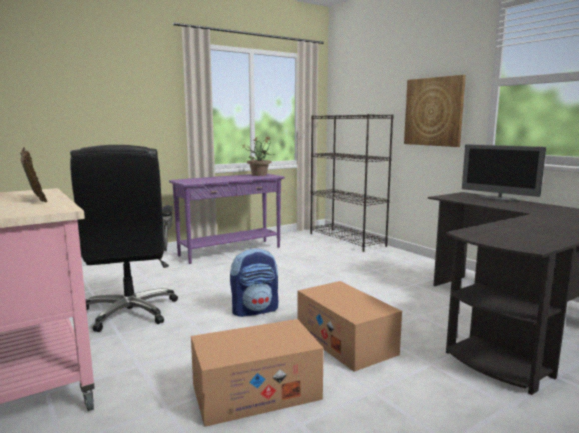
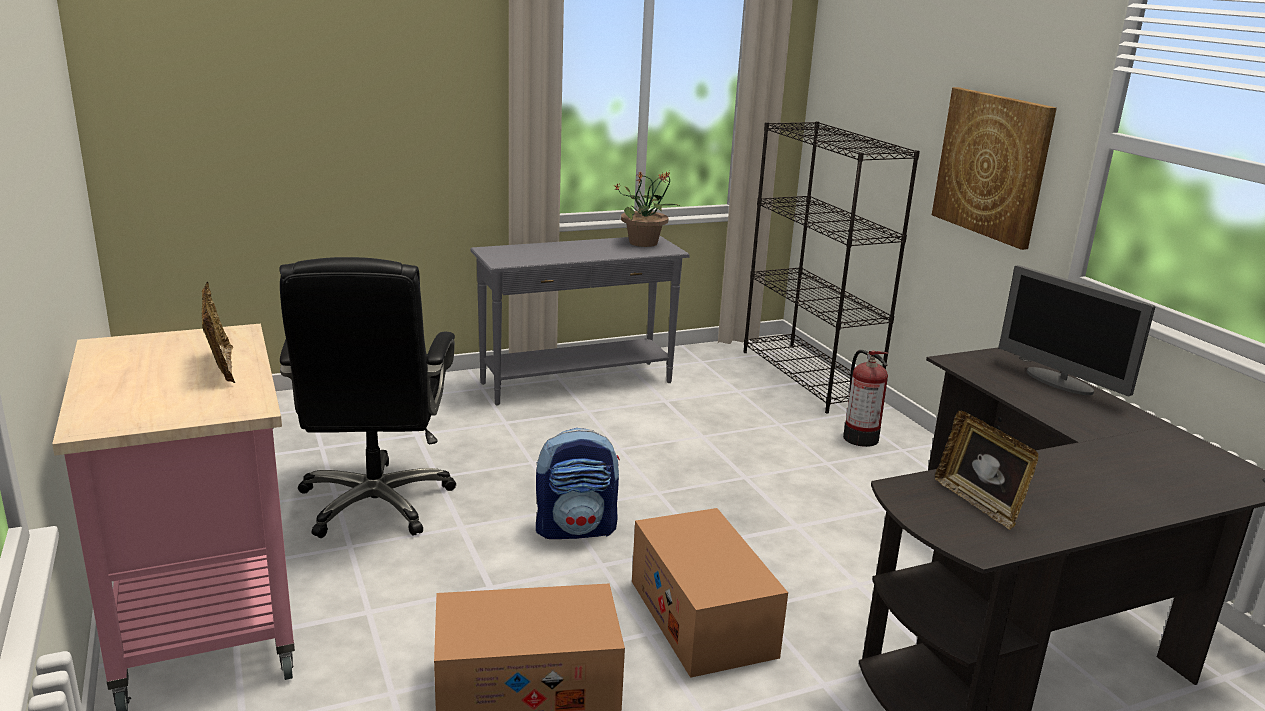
camera: 10 degrees right, 10 degrees up
purple console table [169,174,285,264] -> grey console table [471,236,690,406]
none -> fire extinguisher [843,350,889,447]
none -> picture frame [935,411,1038,530]

